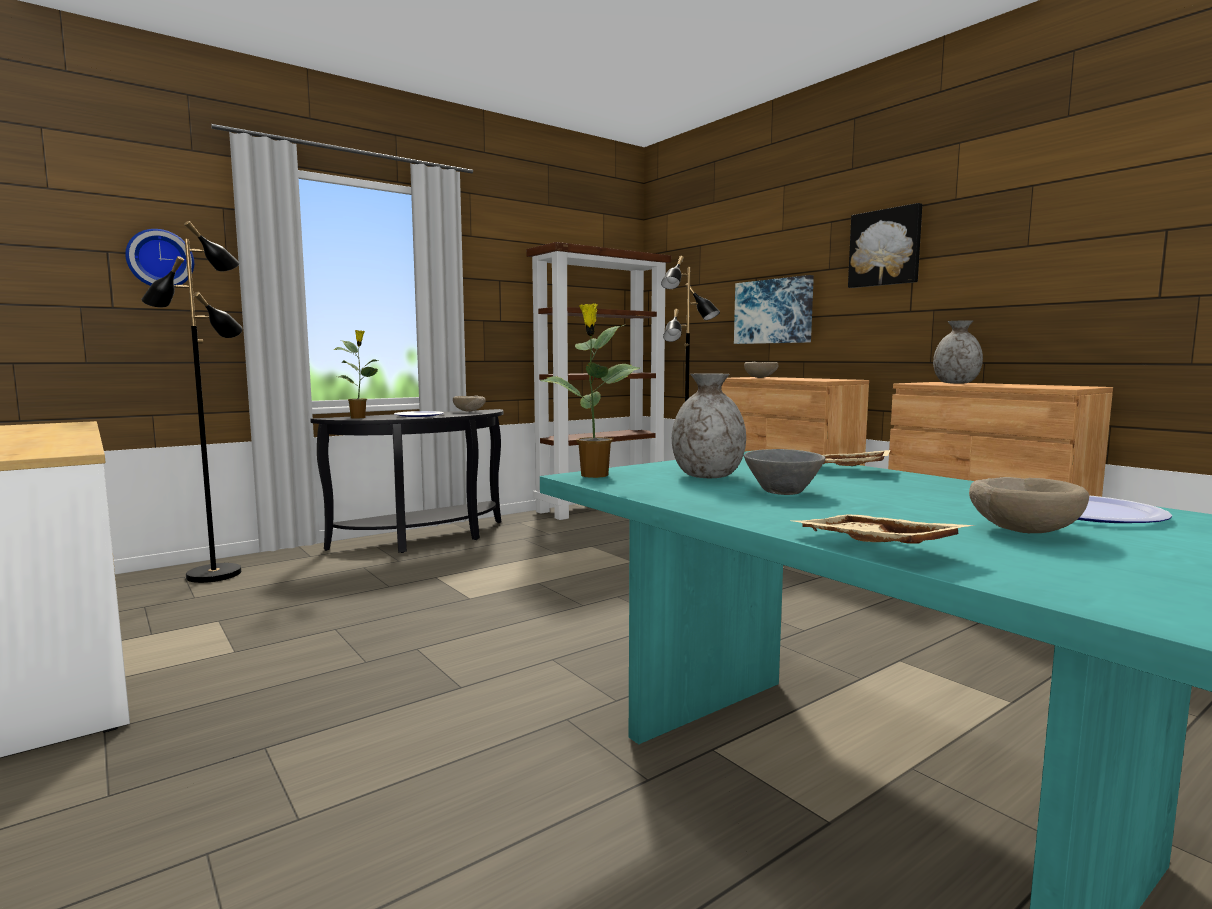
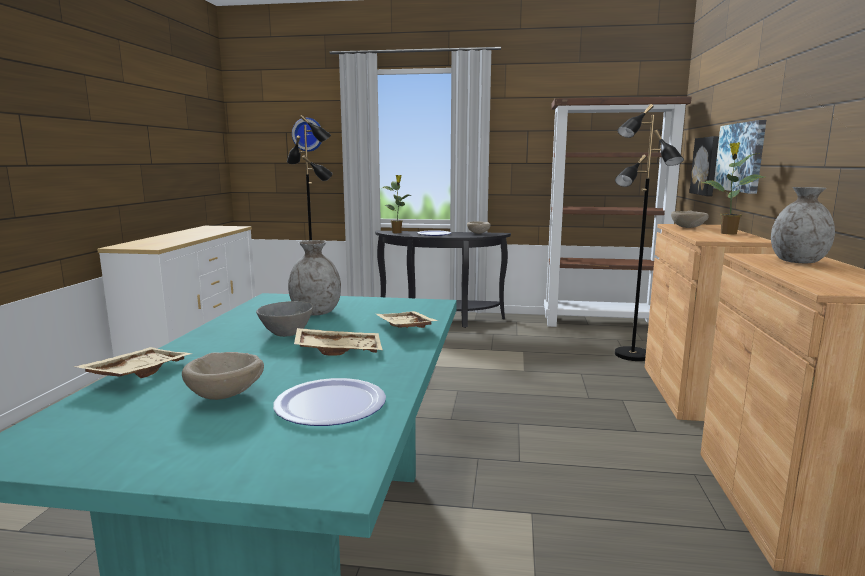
camera: 45 degrees right, 5 degrees up
potted plant [540,303,640,478] -> potted plant moved to [701,142,764,235]
picture [848,203,922,288] -> picture moved to [689,136,719,196]
none -> beige tray [294,328,383,355]

